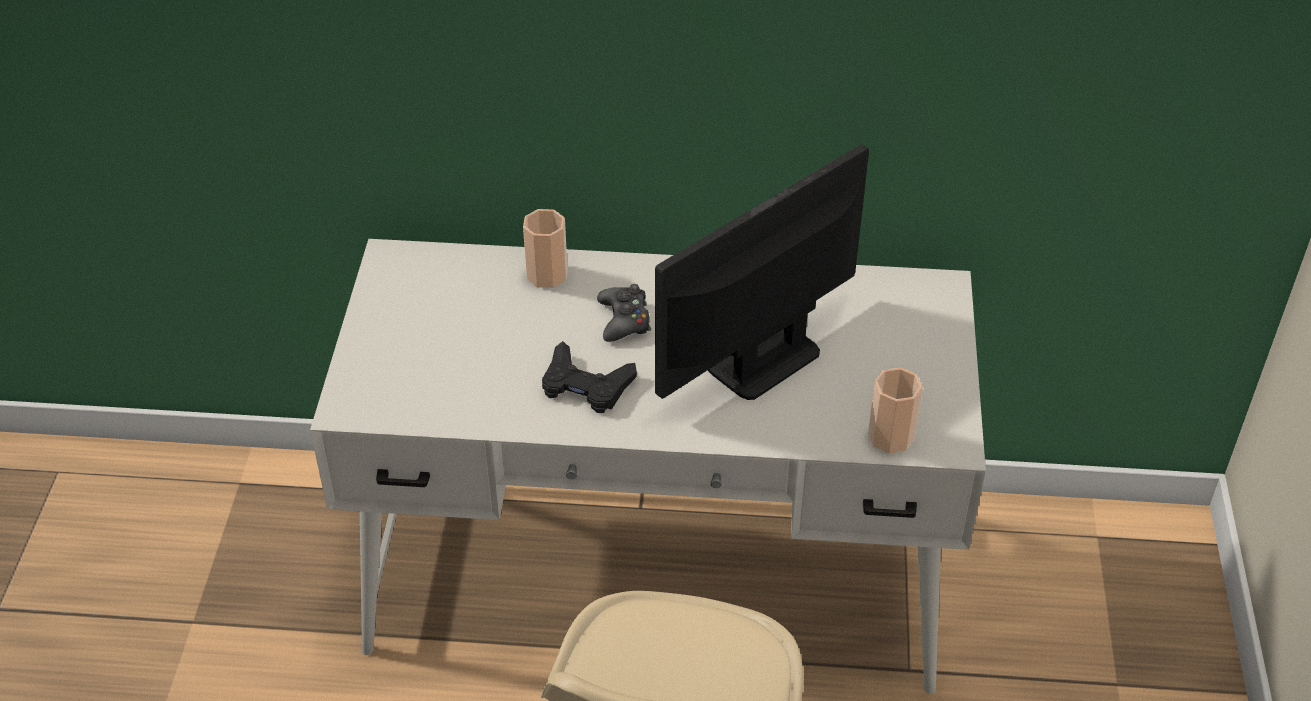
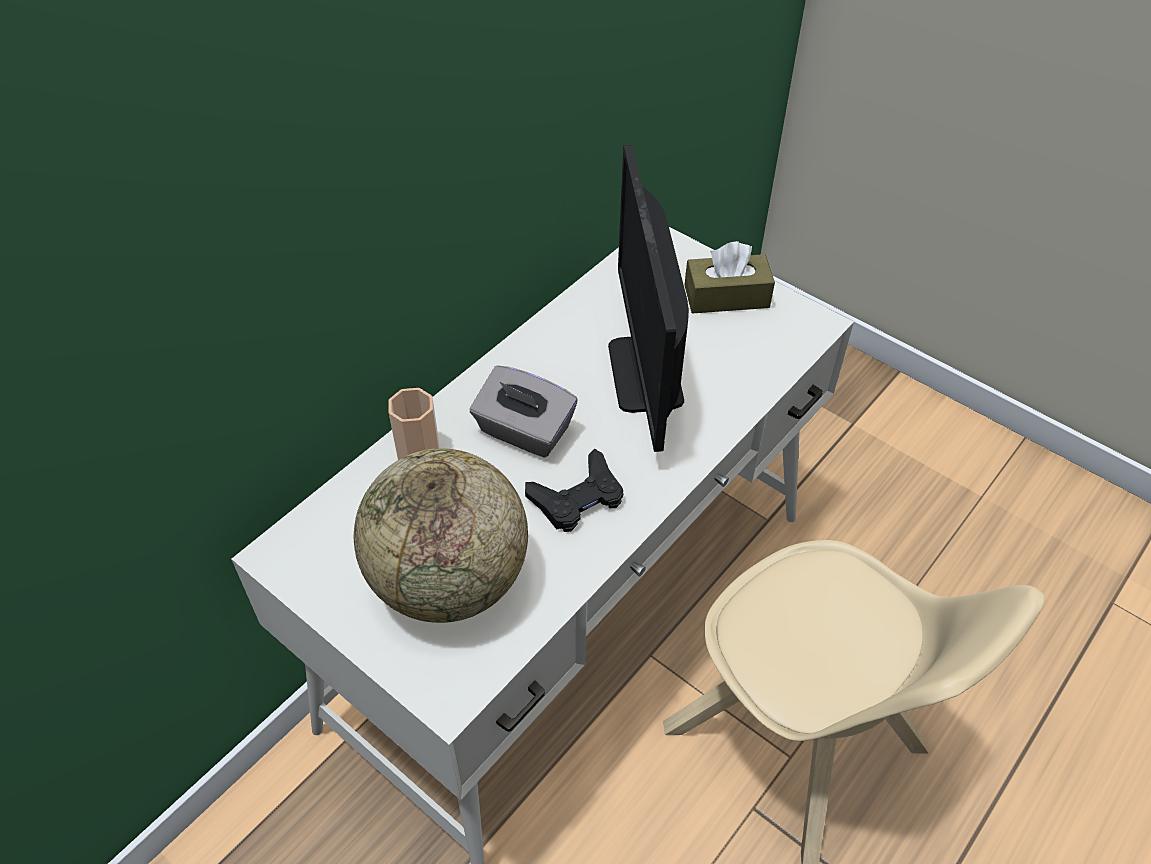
camera: 55 degrees left, 5 degrees up
black game controller [597,284,651,342] -> grey tissue box [470,365,577,458]
cup [868,367,923,453] -> none
none -> globe [354,448,528,623]
none -> brown tissue box [684,241,775,314]

